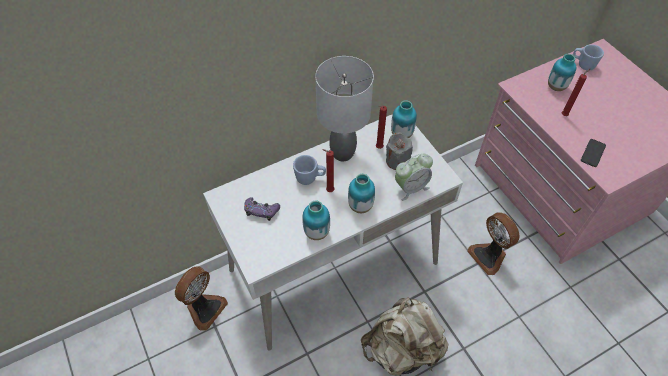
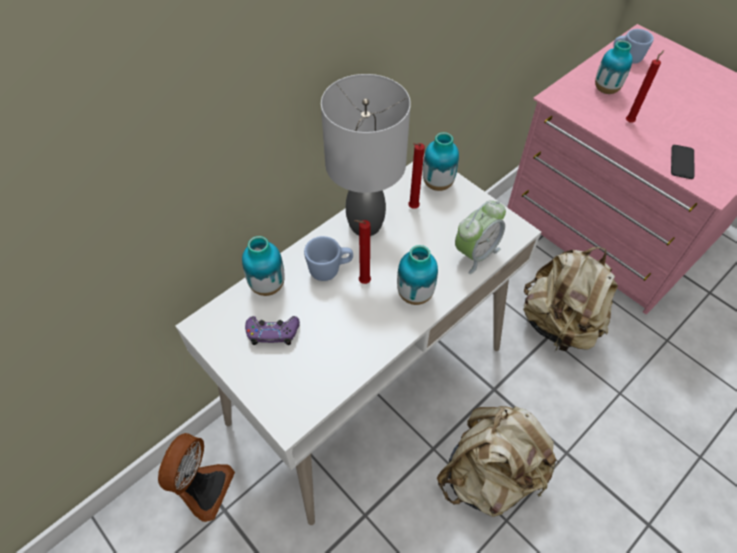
camera: 15 degrees left, 0 degrees up
vase [302,200,330,240] -> vase moved to [242,236,285,296]
grey candle [386,132,413,170] -> none
fan [467,212,520,275] -> beige backpack [523,247,618,352]

